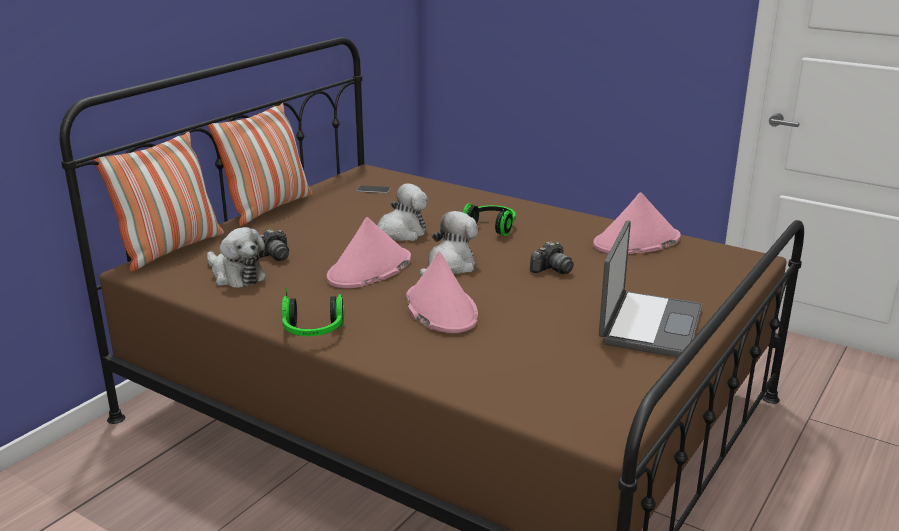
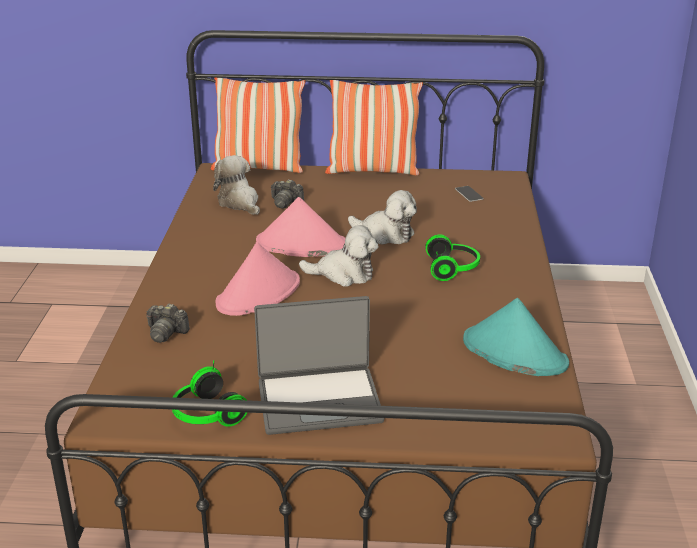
camera: 60 degrees right, 5 degrees up
plush toy [207,227,266,288] -> plush toy turned 135 degrees clockwise [213,155,260,215]
headphones [282,288,344,336] -> headphones moved to [172,360,247,427]
camera [530,241,574,274] -> camera moved to [146,304,190,343]
pink hat [593,192,681,254] -> turquoise hat [463,298,569,376]

